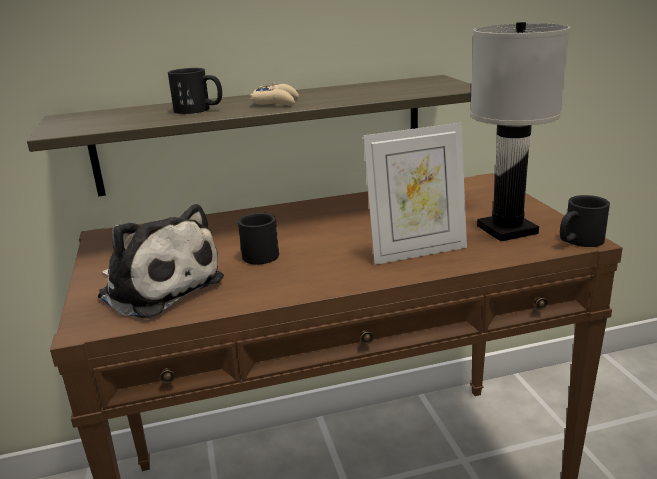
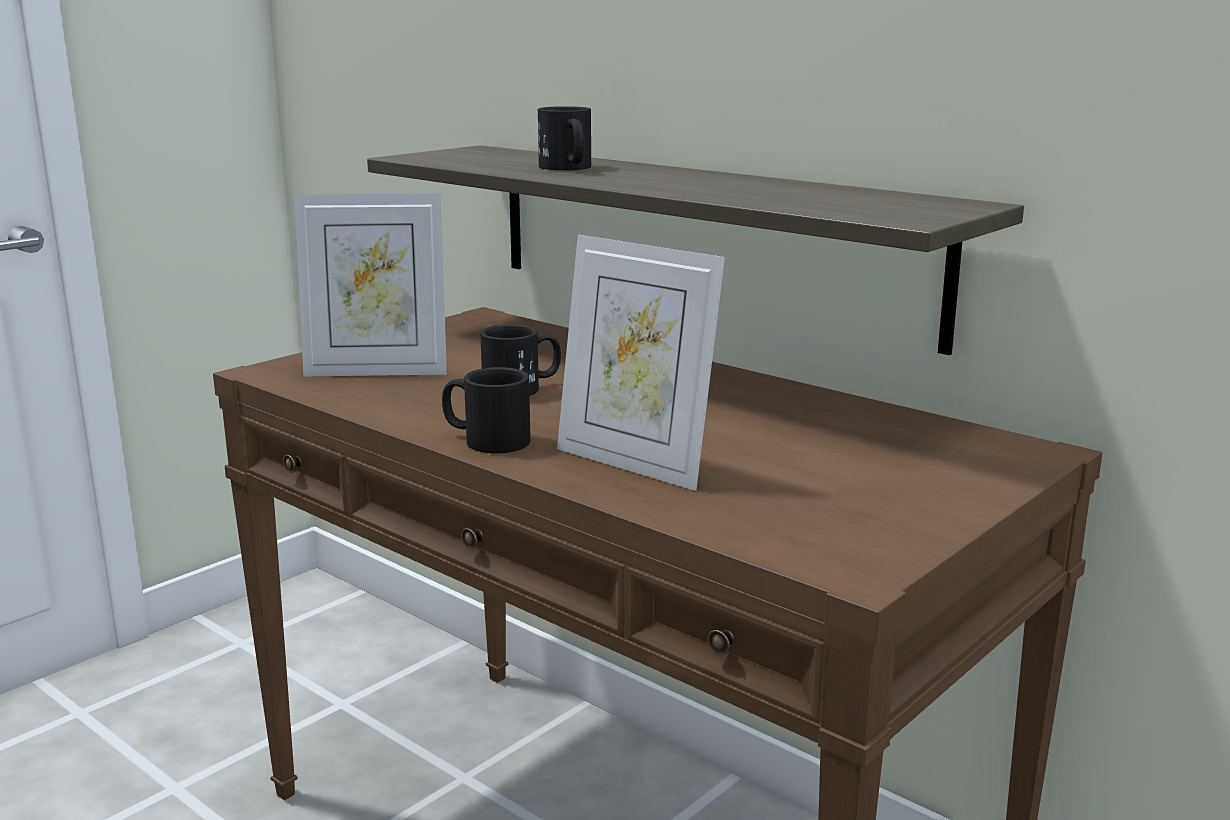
camera: 55 degrees right, 5 degrees down
plush toy [98,204,224,319] -> picture frame [294,194,447,377]
beige game controller [250,82,299,105] -> none
white table lamp [470,22,570,241] -> none
black mug [560,195,610,247] -> black mug moved to [442,367,531,453]

